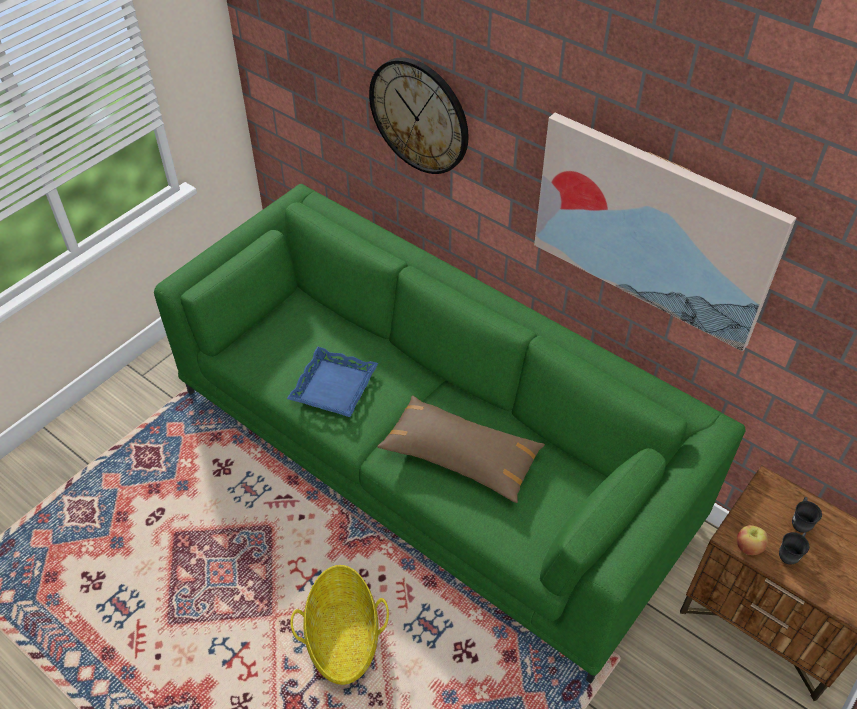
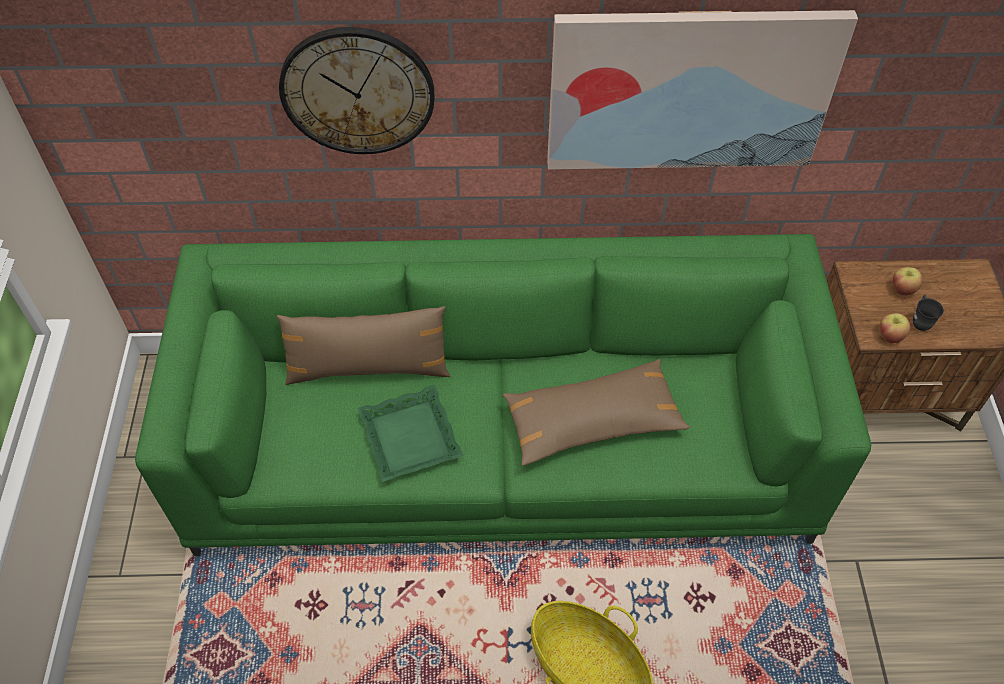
camera: 40 degrees left, 5 degrees up
blue tray [287,346,378,417] -> green tray [357,385,463,482]
grey mug [792,497,822,533] -> apple [892,267,923,296]
none -> brown pillow [276,306,450,385]

